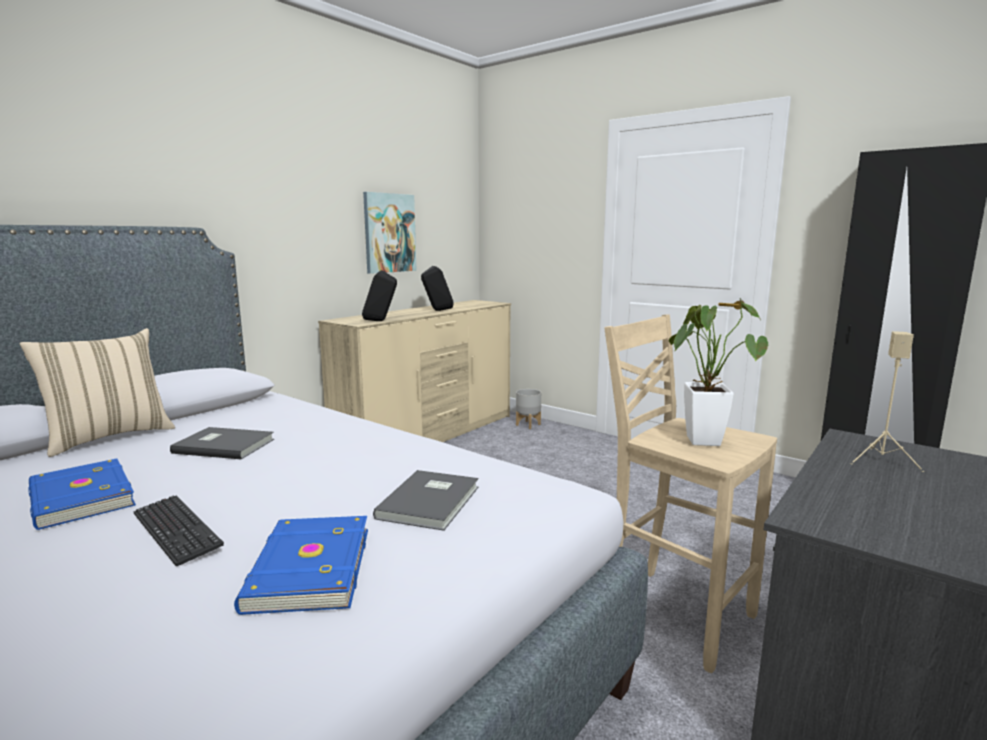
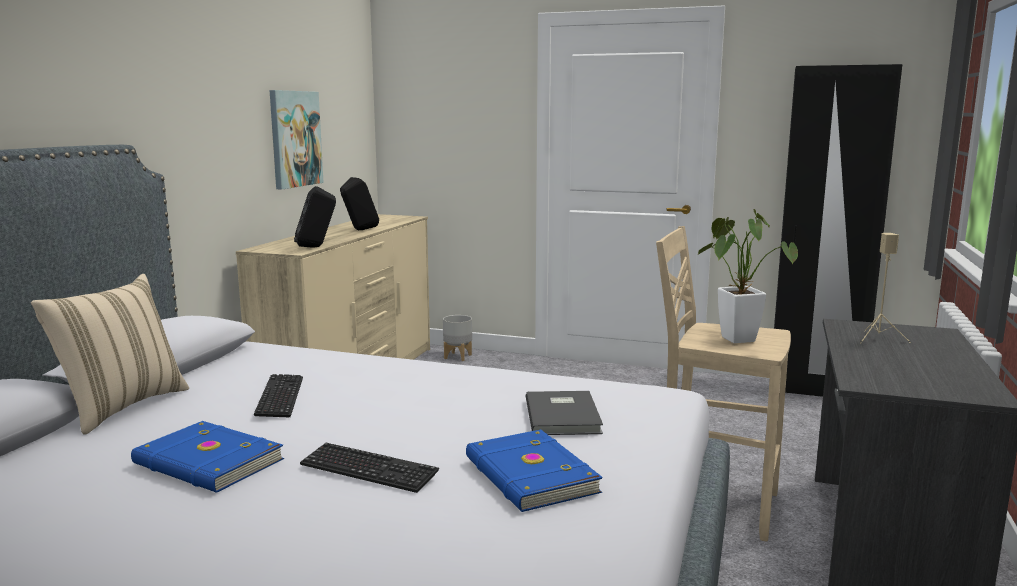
camera: 20 degrees left, 0 degrees up
grey book [170,427,274,459] -> keyboard [254,374,303,418]

